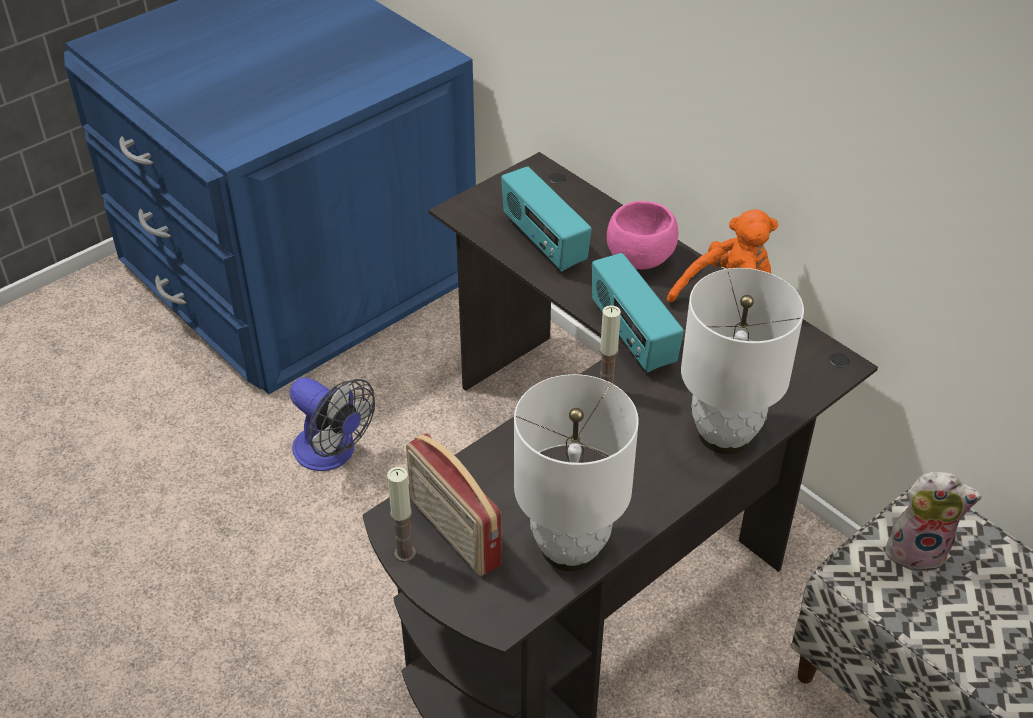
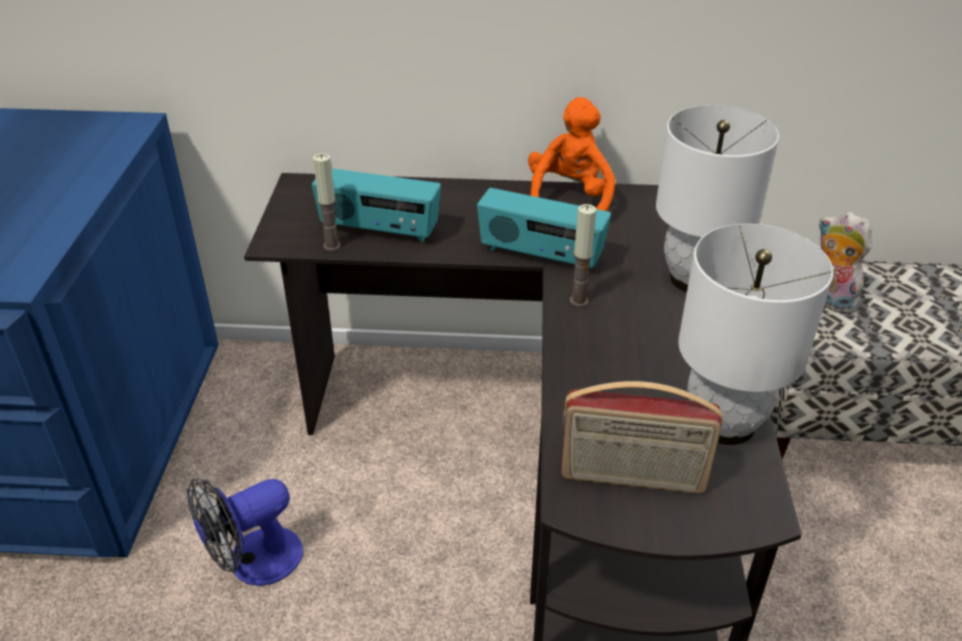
camera: 45 degrees left, 5 degrees down
fan [290,377,375,471] -> fan turned 150 degrees clockwise [187,478,303,586]
candle [387,467,415,562] -> candle moved to [313,153,341,251]
pink bowl [607,201,678,270] -> none
plush toy [885,471,982,572] -> plush toy turned 90 degrees counterclockwise [817,212,872,314]

